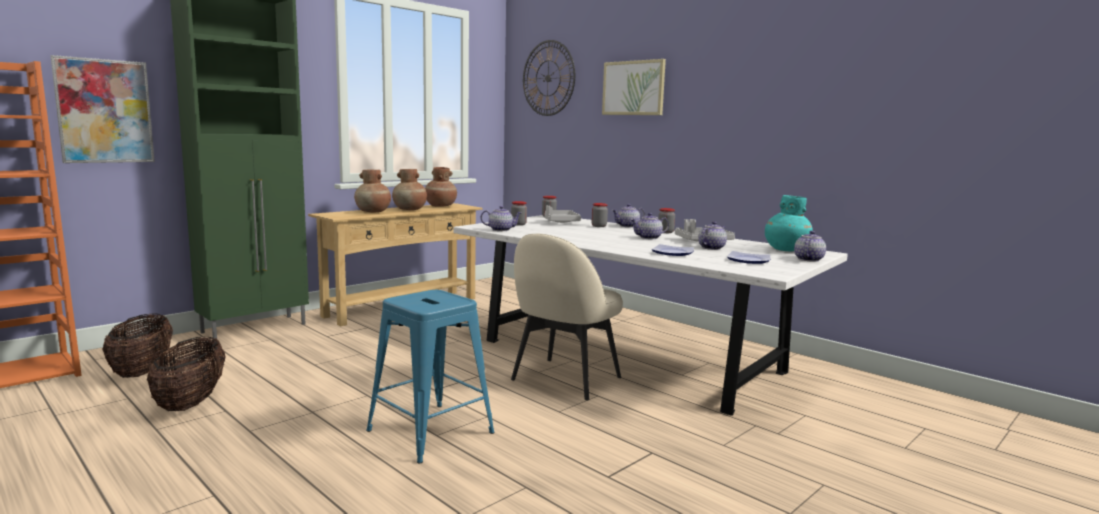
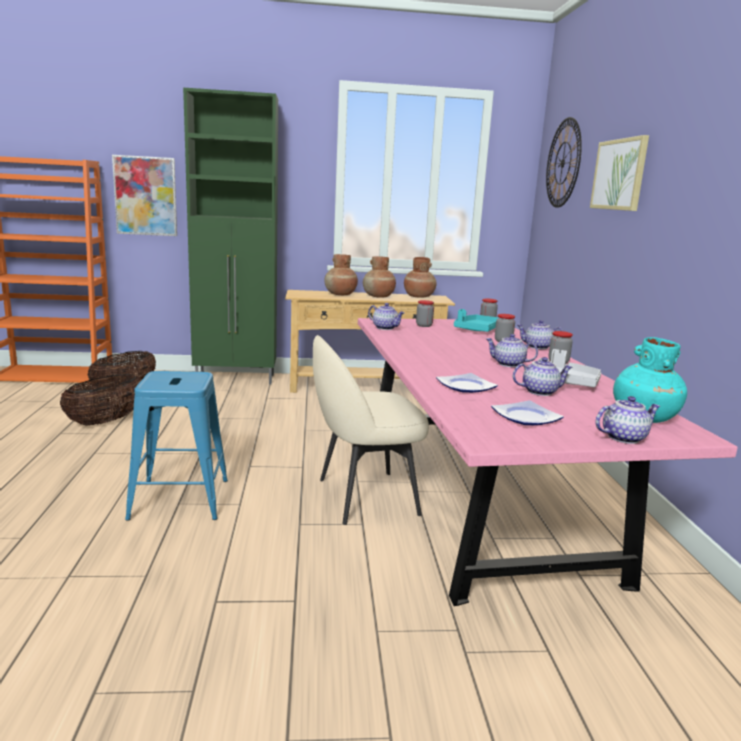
camera: 40 degrees right, 5 degrees up
white dining table [453,215,848,416] -> pink dining table [358,318,738,606]
grey tray [545,205,581,223] -> turquoise tray [454,309,498,332]

